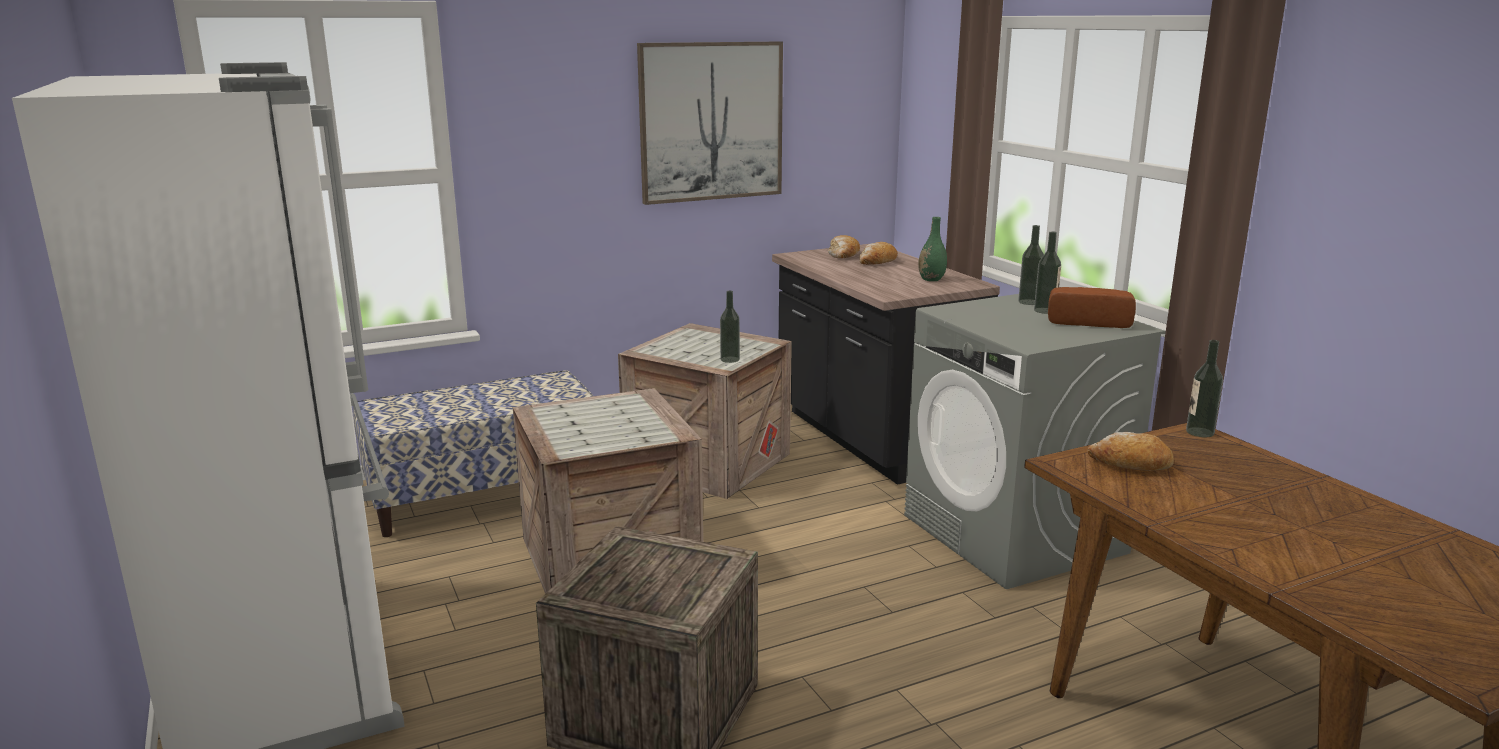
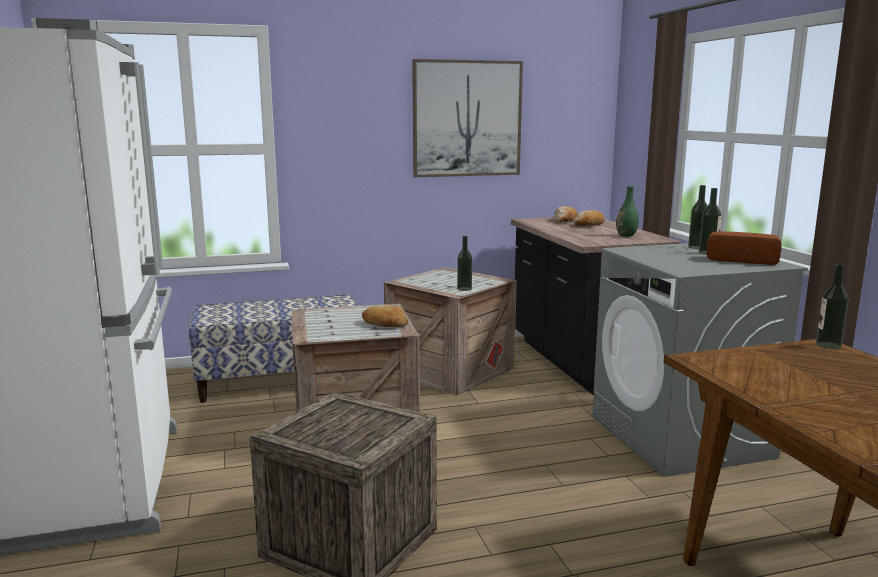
camera: 10 degrees right, 5 degrees down
bread [1087,432,1174,471] -> bread moved to [362,305,408,327]

